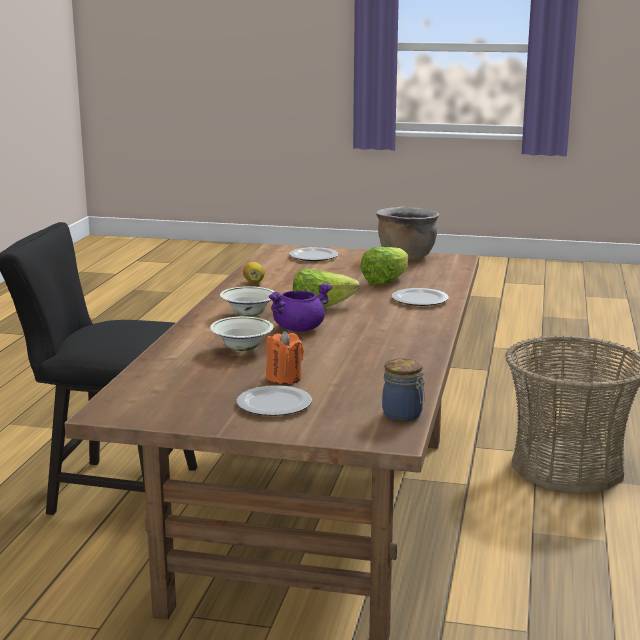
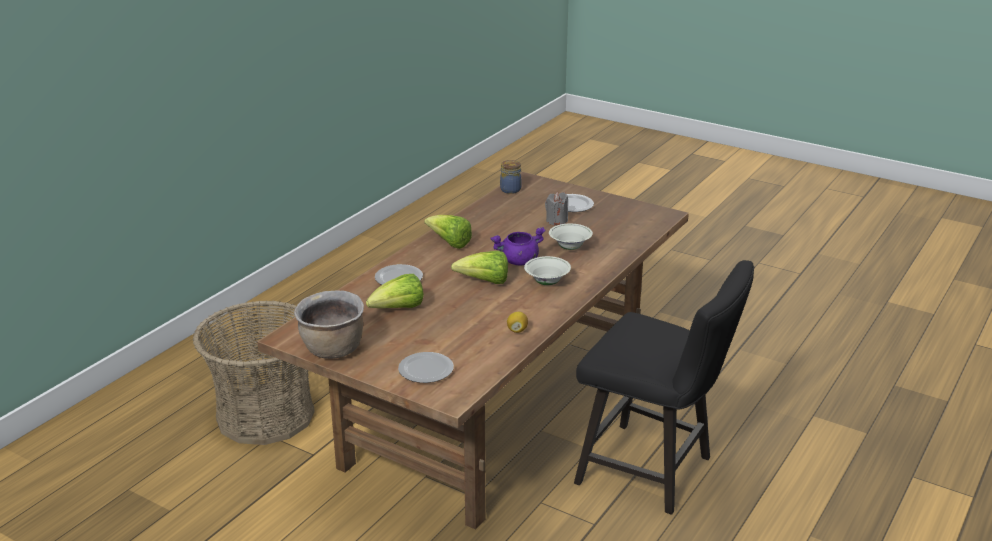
camera: 160 degrees left, 10 degrees up
orange candle [266,331,304,384] -> grey candle [545,192,568,225]
none -> lettuce [424,215,472,249]

